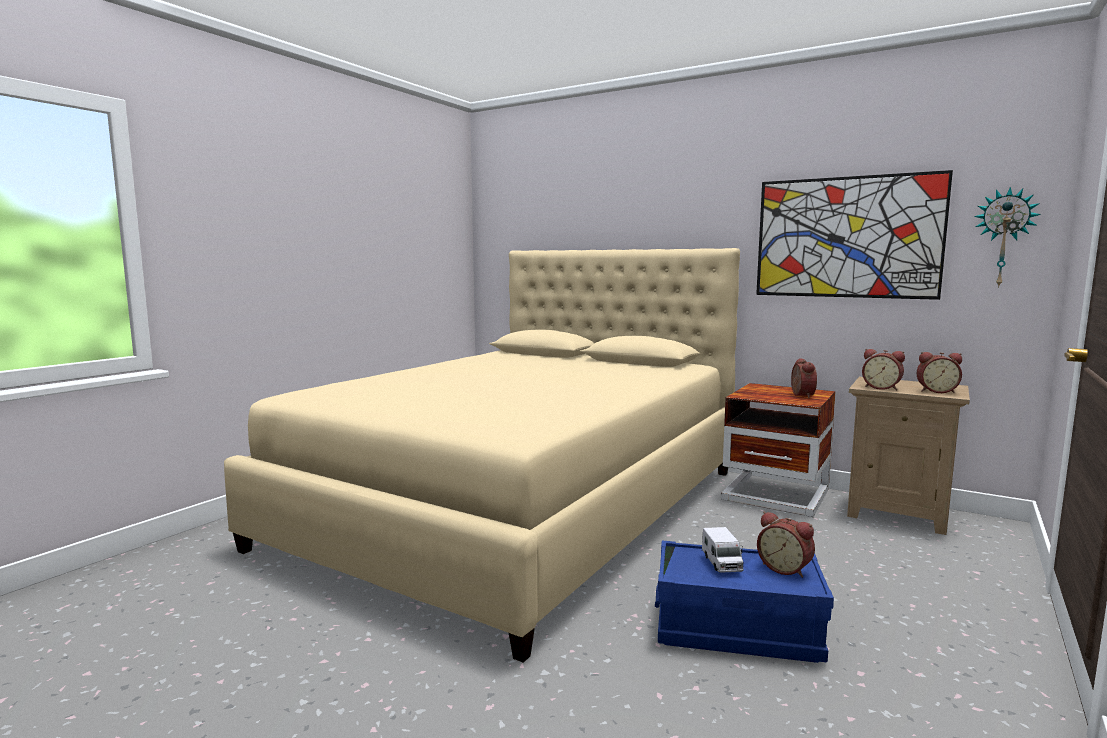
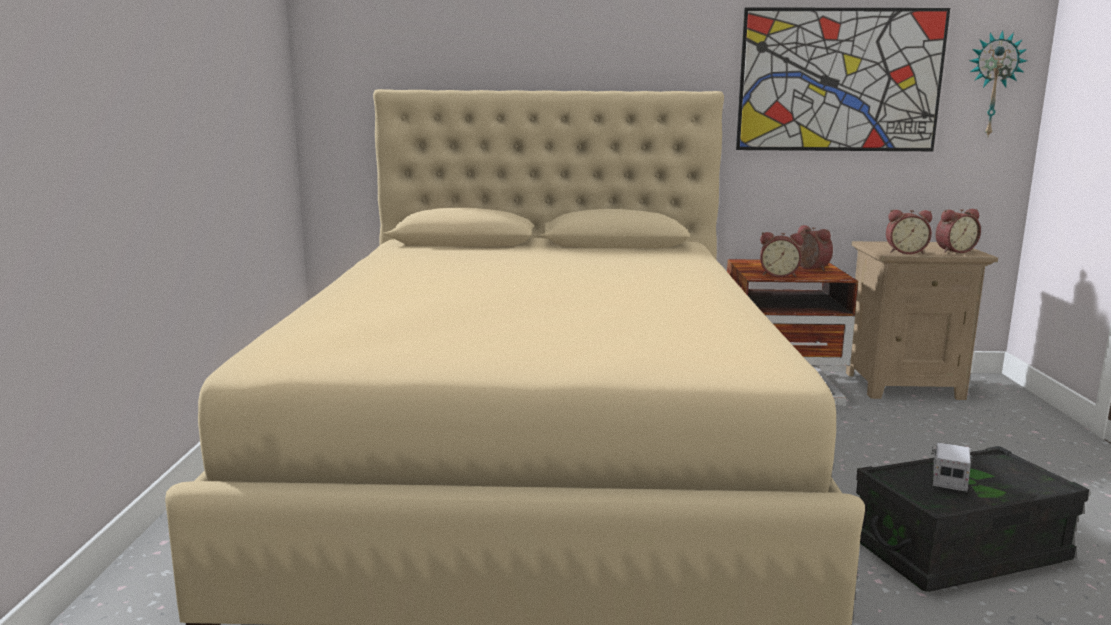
camera: 30 degrees left, 5 degrees up
blue storage box [655,541,834,663] -> black storage box [856,446,1089,592]
toy truck [702,527,744,573] -> toy truck turned 120 degrees counterclockwise [932,442,973,492]
alarm clock [757,512,815,578] -> alarm clock moved to [760,232,804,277]

